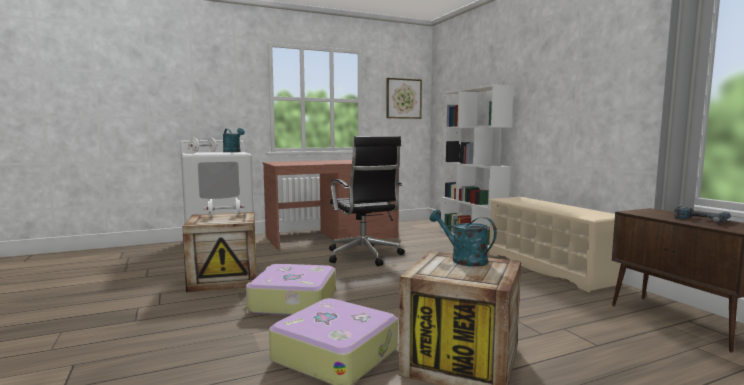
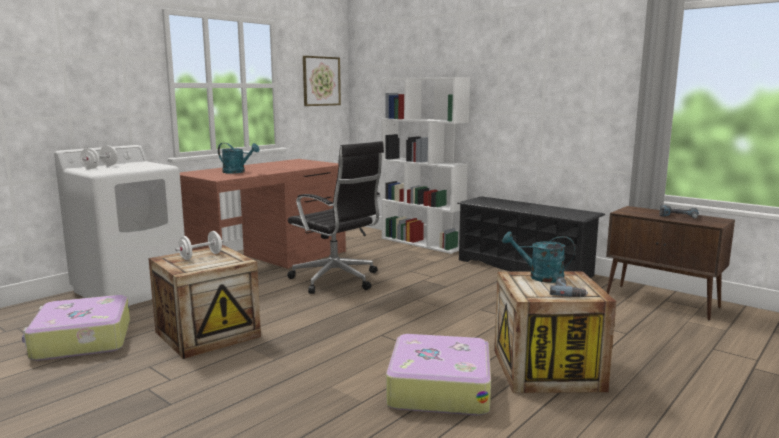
camera: 25 degrees left, 5 degrees up
turquoise watering can [223,128,245,152] -> turquoise watering can moved to [218,143,260,174]
suitcase [246,264,336,316] -> suitcase moved to [22,295,130,361]
beige shoe rack [488,197,621,292] -> black shoe rack [457,196,605,278]
none -> power drill [550,277,588,297]

